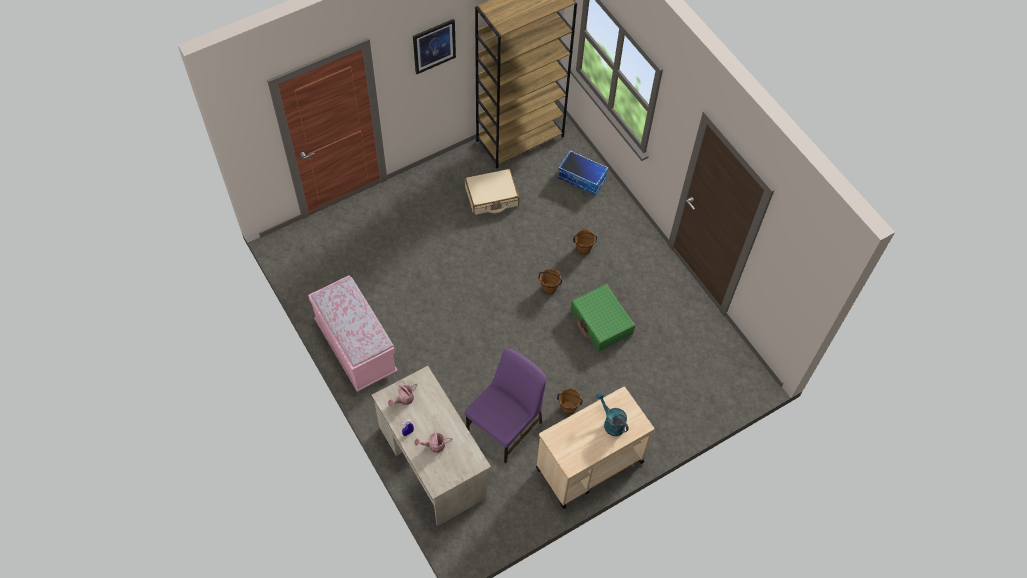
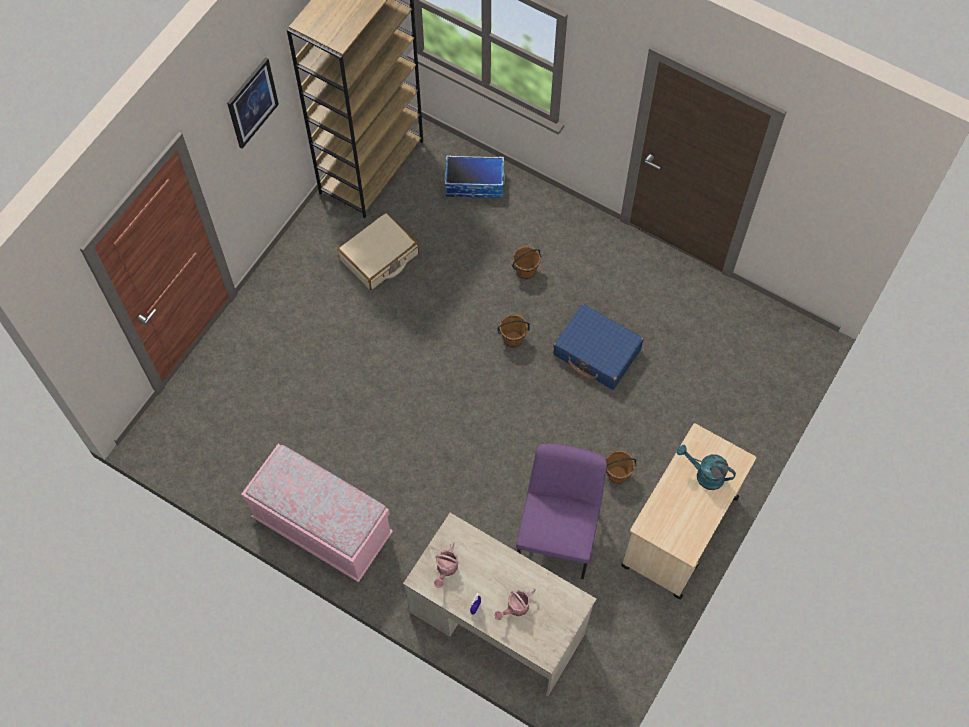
camera: 25 degrees left, 5 degrees up
green suitcase [571,284,635,351] -> blue suitcase [553,304,643,390]

